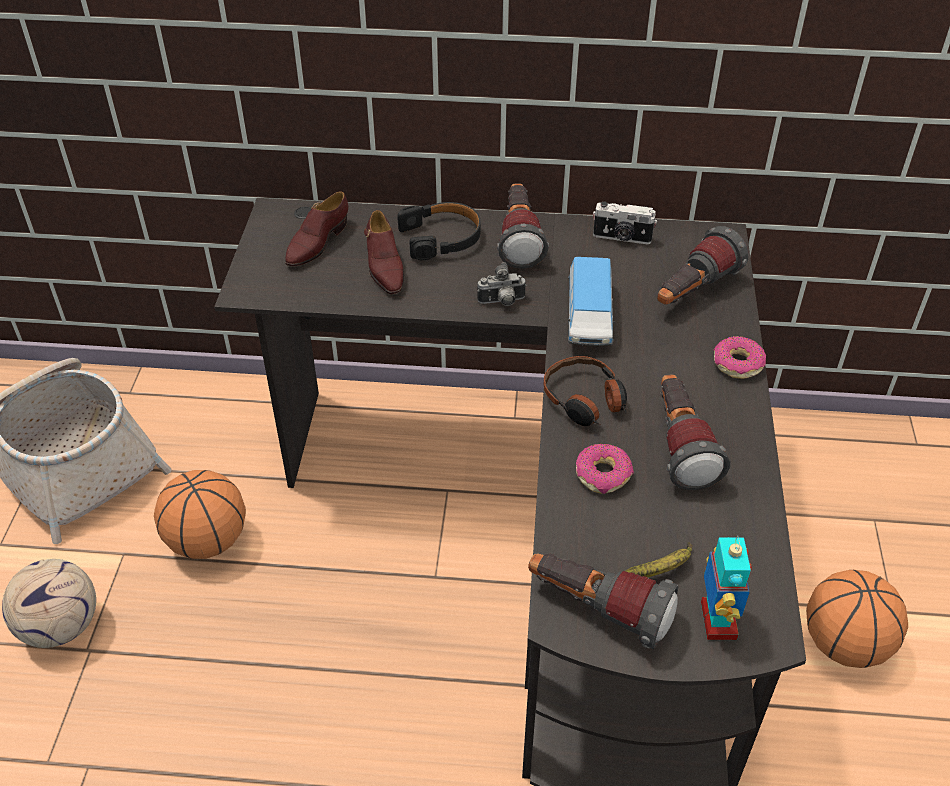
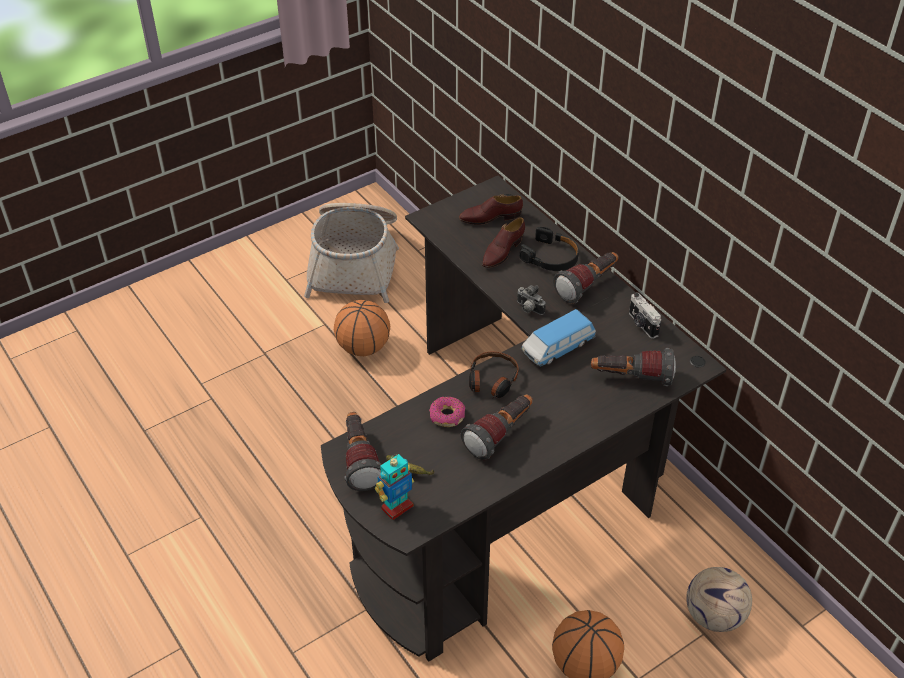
camera: 50 degrees right, 0 degrees up
football [2,559,96,648] -> football moved to [686,567,752,632]
donut [713,336,766,379] -> none

